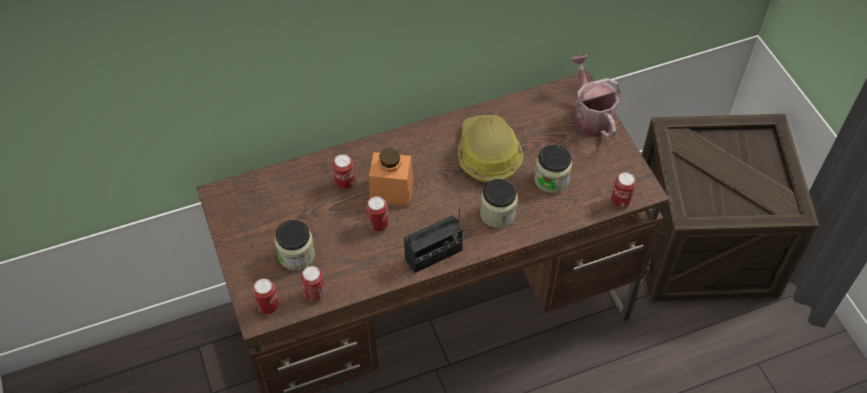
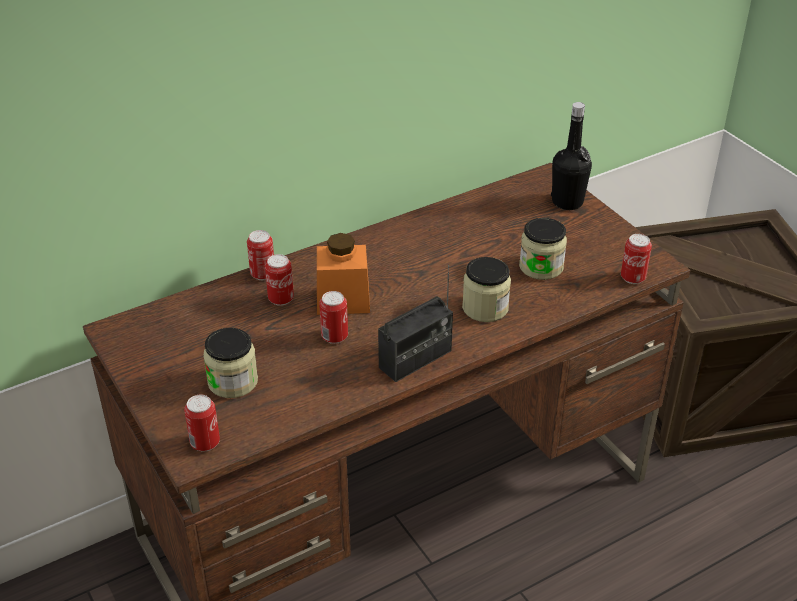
camera: 10 degrees left, 15 degrees down
can [301,266,325,302] -> can moved to [247,230,274,280]
hard hat [458,115,524,183] -> none
watering can [570,54,620,138] -> black bottle [551,102,592,210]

